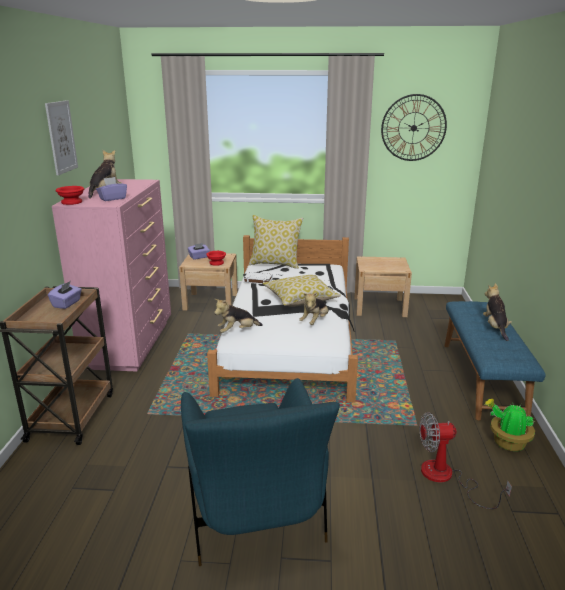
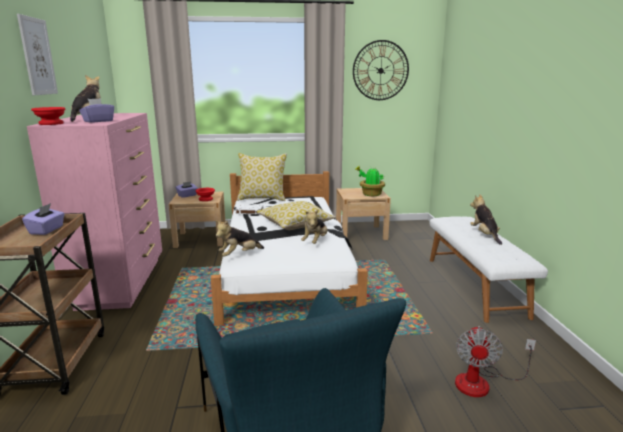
camera: 10 degrees left, 5 degrees down
fan [419,412,512,509] -> fan turned 60 degrees counterclockwise [455,326,536,397]
blue bench [445,301,546,420] -> white bench [430,216,548,323]
potted plant [485,398,536,451] -> potted plant moved to [355,166,385,196]

